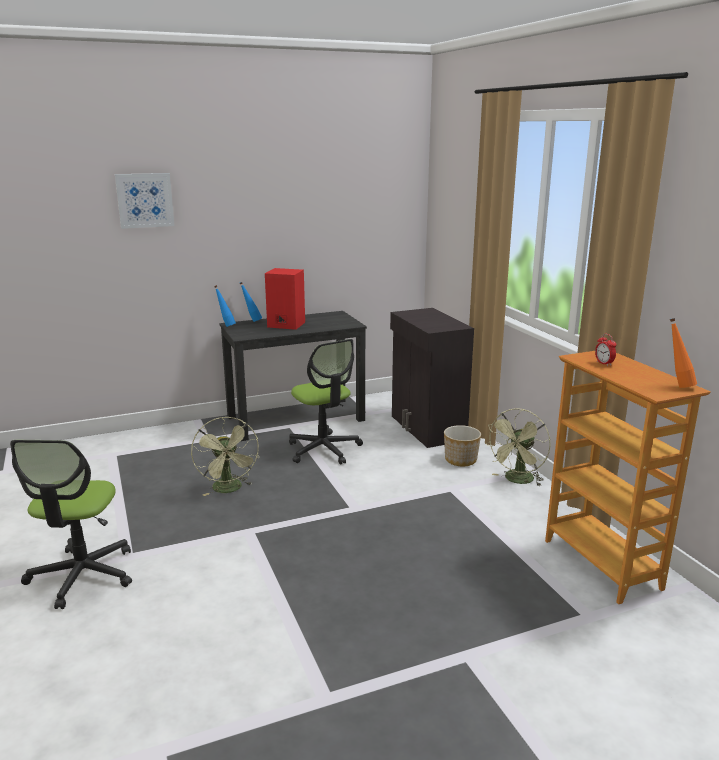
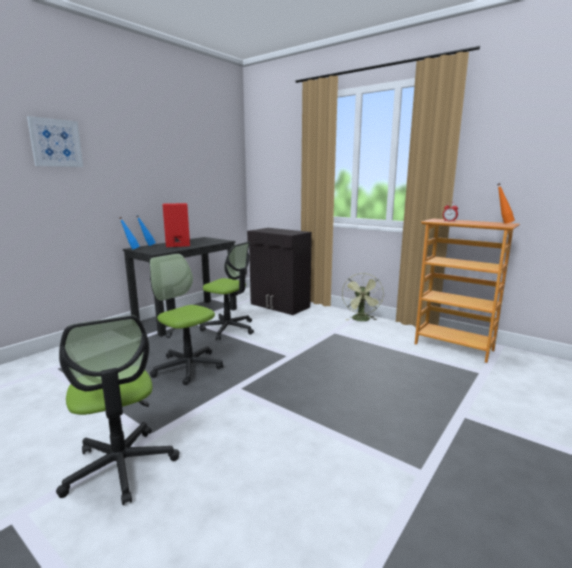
camera: 30 degrees left, 5 degrees down
green fan [191,417,259,496] -> office chair [150,254,223,385]
planter [444,425,481,466] -> none

